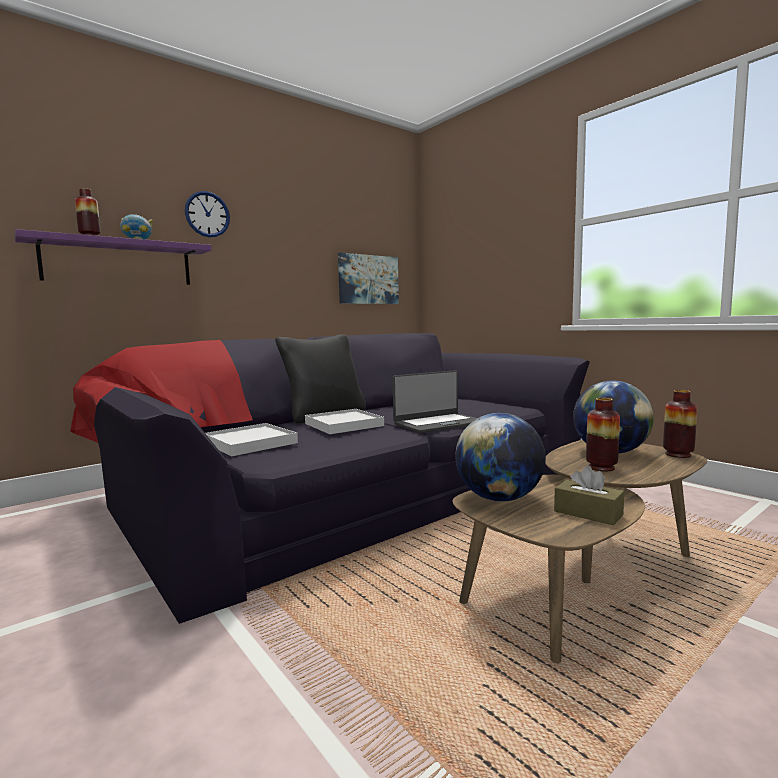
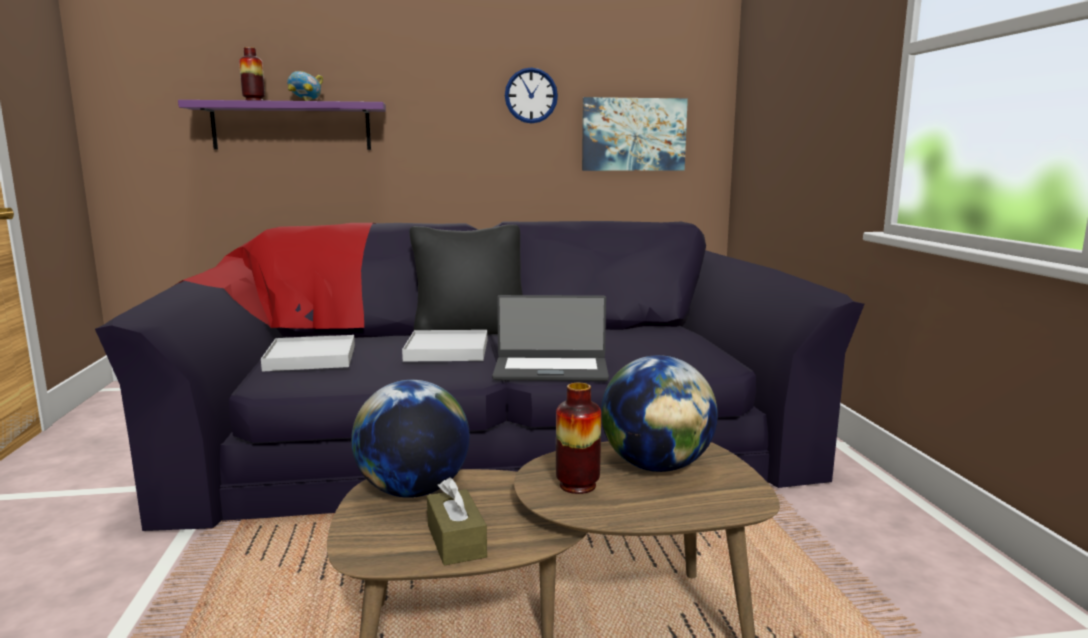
camera: 30 degrees right, 5 degrees up
wall clock [185,191,230,237] -> wall clock moved to [505,67,558,123]
vase [663,390,697,458] -> none

